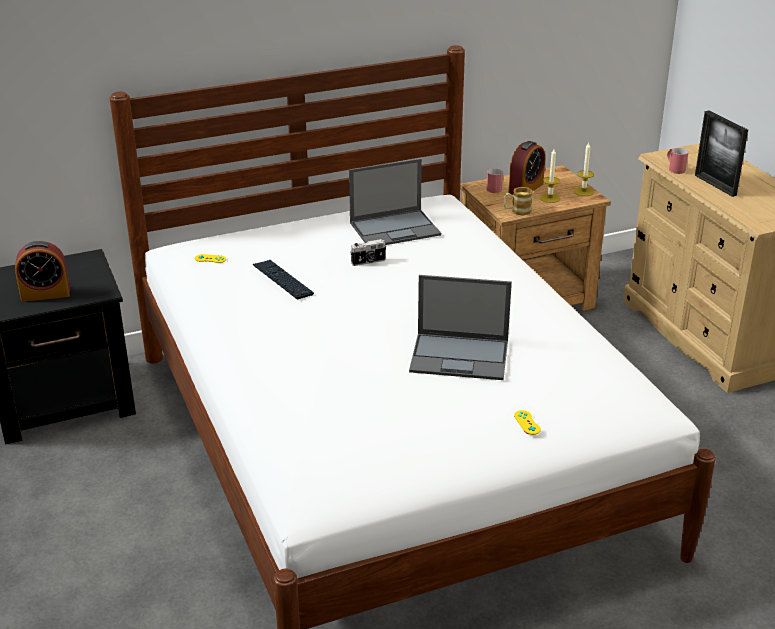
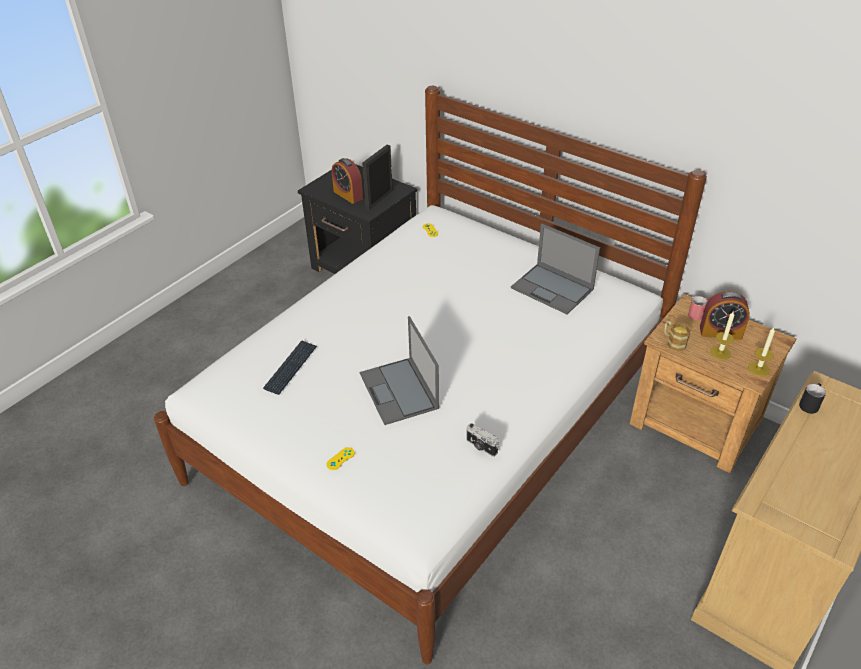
camera: 60 degrees right, 10 degrees up
keyboard [253,260,314,299] -> keyboard moved to [263,340,317,395]
camera [350,239,387,266] -> camera moved to [467,423,498,457]
red mug [667,148,689,174] -> black mug [799,383,826,414]
picture frame [695,110,748,197] -> picture frame moved to [362,145,393,210]

